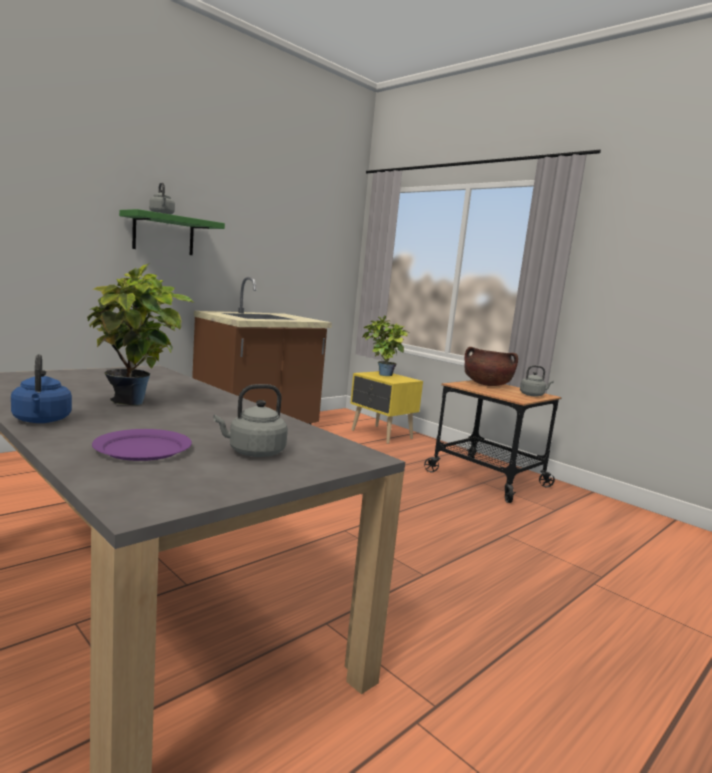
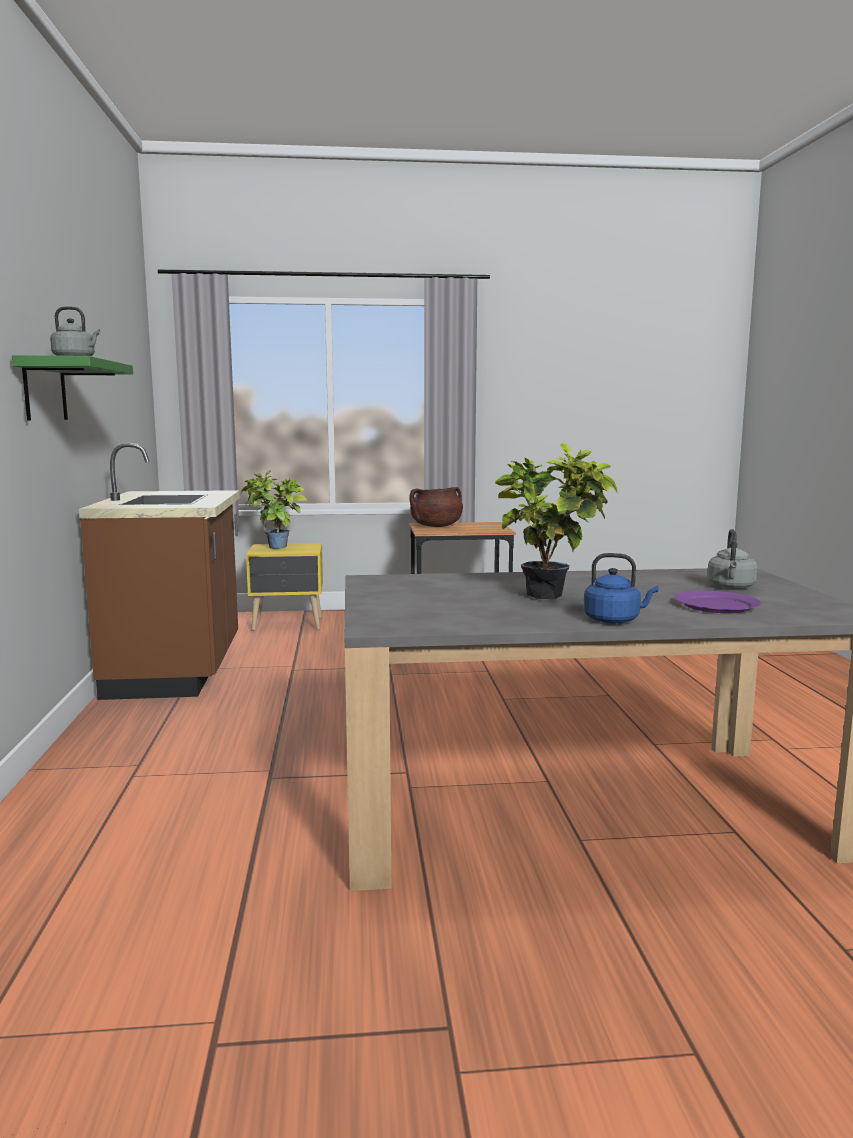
camera: 50 degrees left, 0 degrees up
grey kettle [520,365,554,397] -> none

